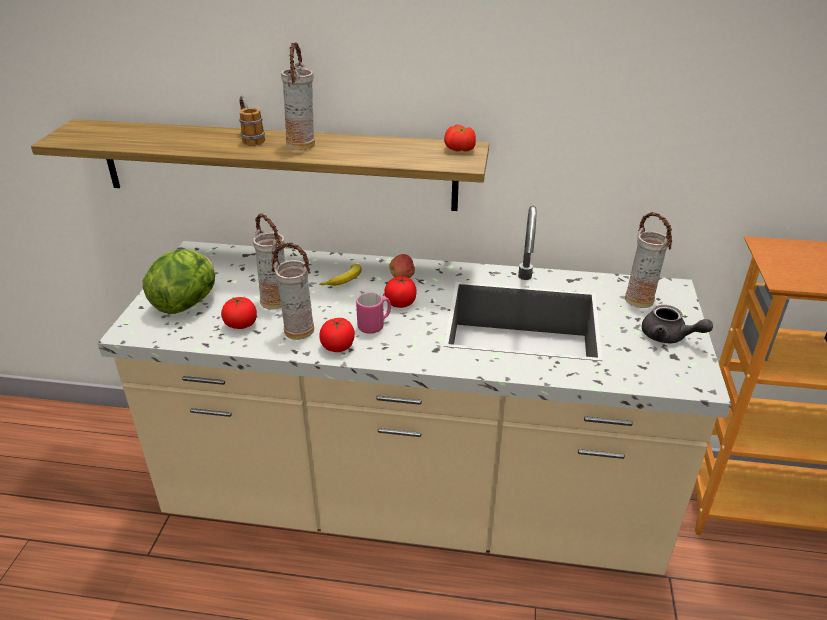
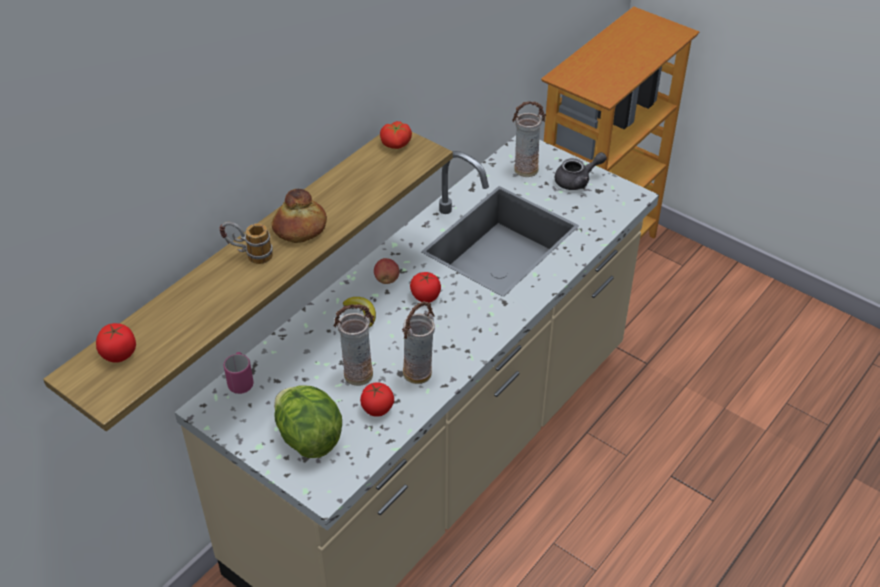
camera: 60 degrees left, 10 degrees up
vase [281,43,315,150] -> bread [272,189,327,243]
tomato [319,318,355,352] -> tomato moved to [96,323,136,363]
pink mug [356,292,391,334] -> pink mug moved to [224,352,253,394]

